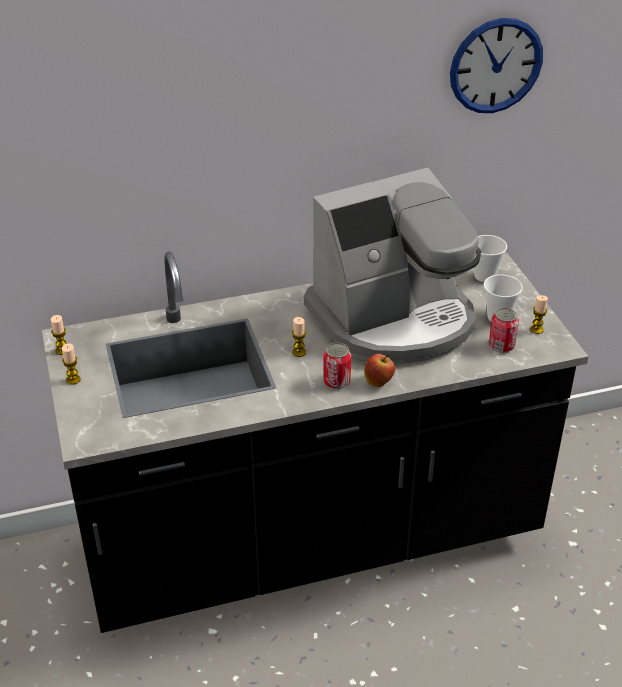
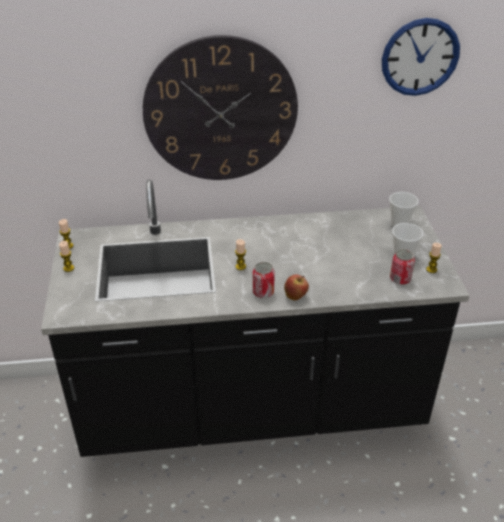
camera: 10 degrees right, 0 degrees up
coffee machine [304,168,481,364] -> none
none -> wall clock [143,35,298,180]

